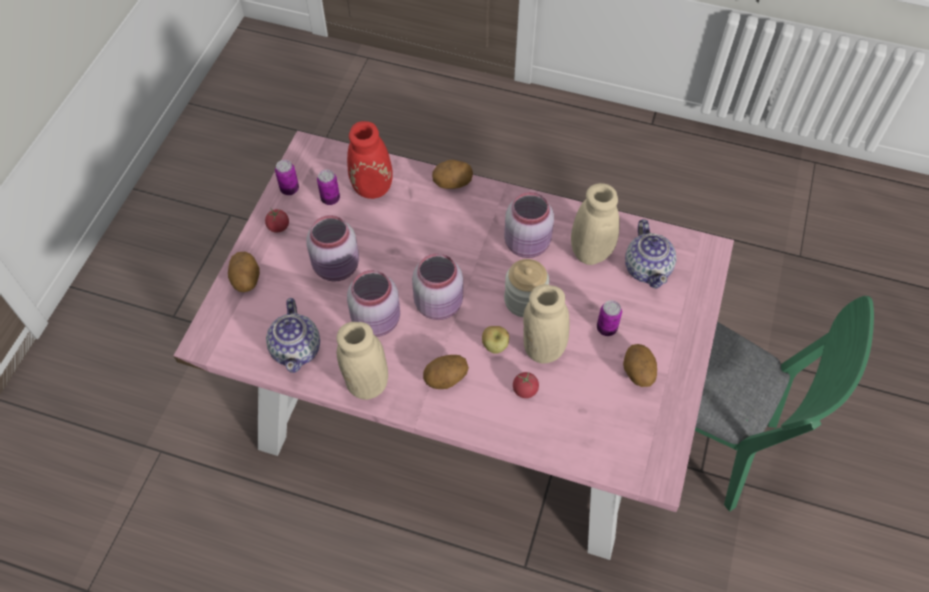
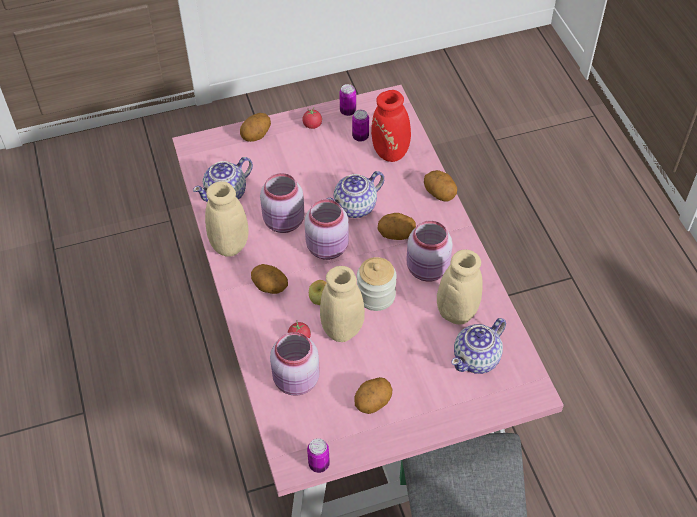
camera: 55 degrees right, 5 degrees down
pink jar [306,215,359,282] -> pink jar moved to [270,332,320,396]
can [597,300,622,336] -> can moved to [307,438,330,473]
none -> teapot [327,171,384,218]
none -> potato [377,213,416,240]

